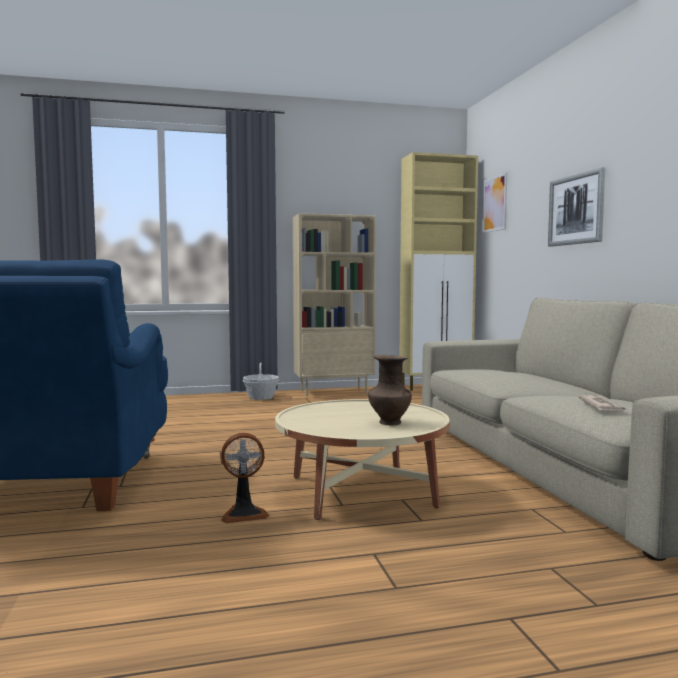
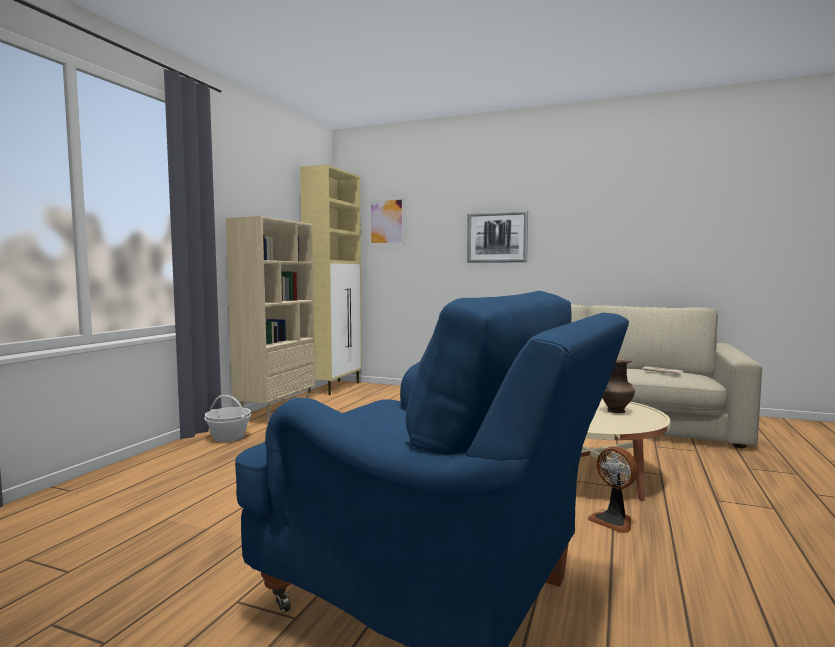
camera: 55 degrees left, 0 degrees up
fan [221,433,269,523] -> fan turned 120 degrees clockwise [588,446,638,533]

